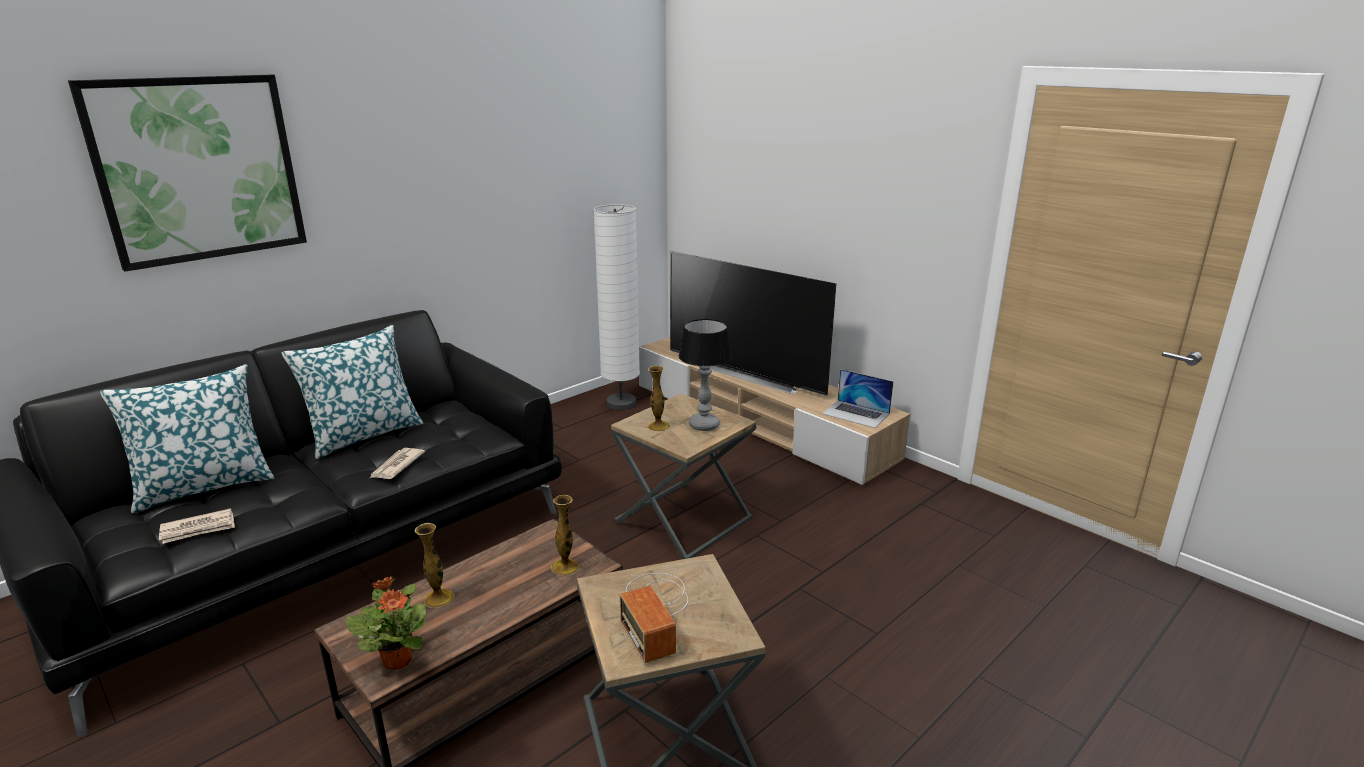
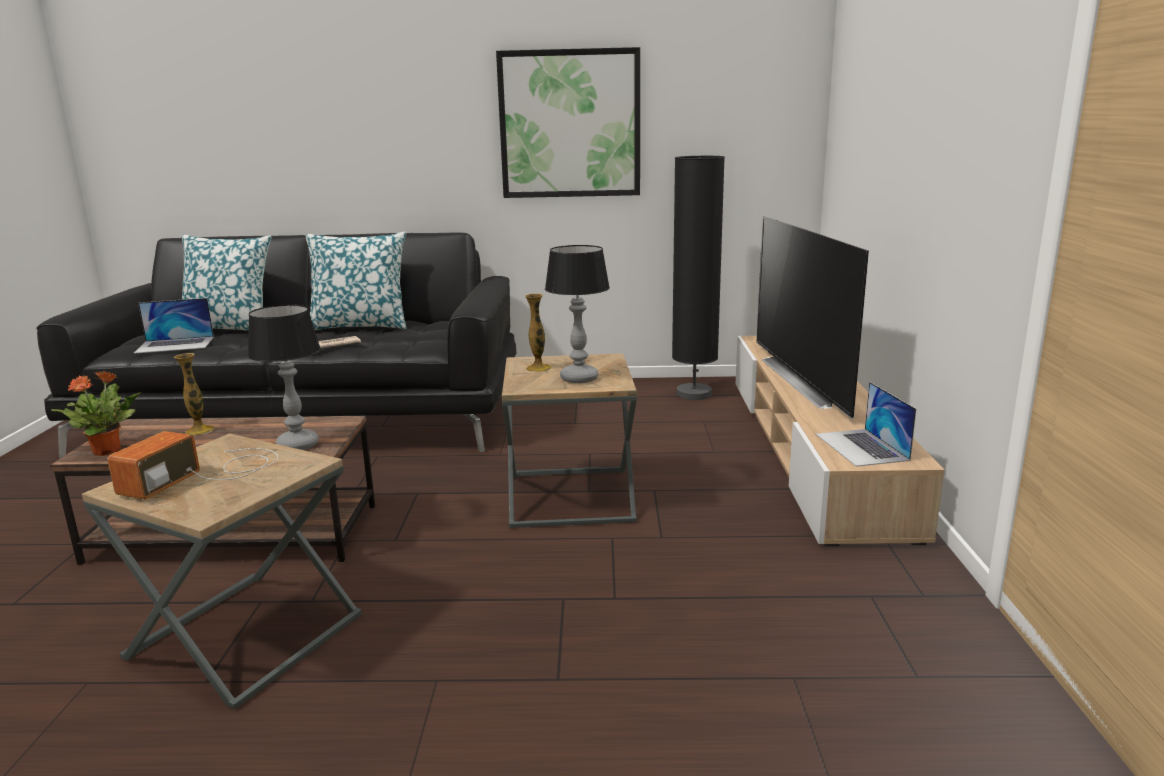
camera: 45 degrees right, 5 degrees down
picture [68,75,307,272] -> picture moved to [496,47,640,198]
newspaper [159,508,235,544] -> laptop [134,298,214,354]
vase [551,495,579,575] -> table lamp [248,305,321,450]
white floor lamp [594,204,640,410] -> black floor lamp [672,156,725,400]

